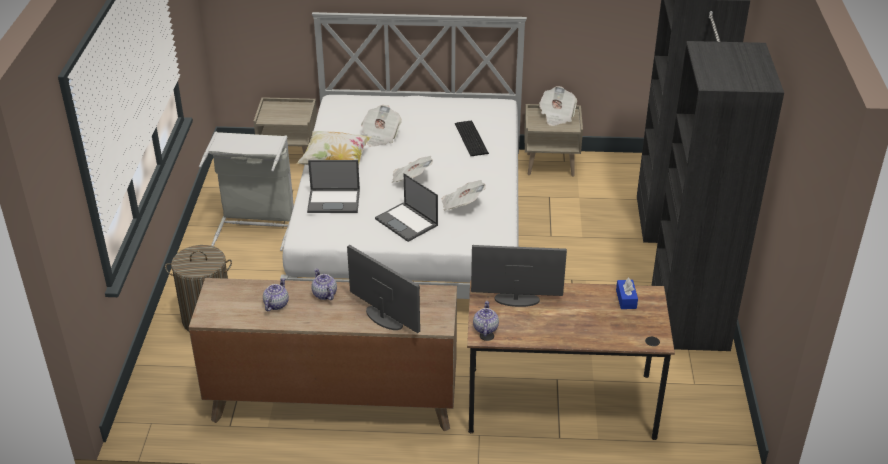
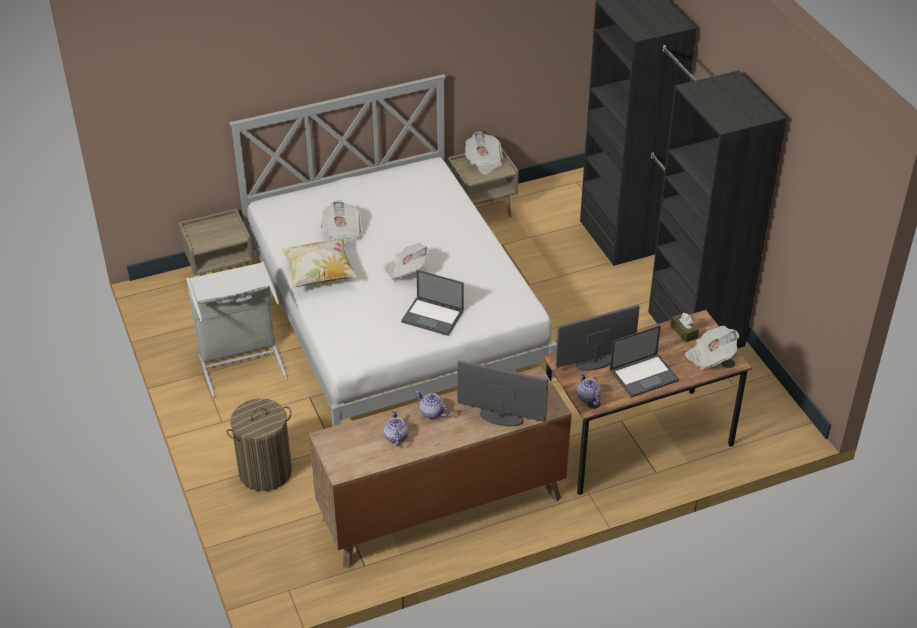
camera: 25 degrees left, 5 degrees up
laptop [307,160,360,213] -> laptop moved to [610,325,679,398]
newspaper [442,180,486,211] -> newspaper moved to [685,326,740,370]
keyboard [455,121,489,156] -> none
blue tissue box [616,278,638,309] -> brown tissue box [670,312,699,342]

